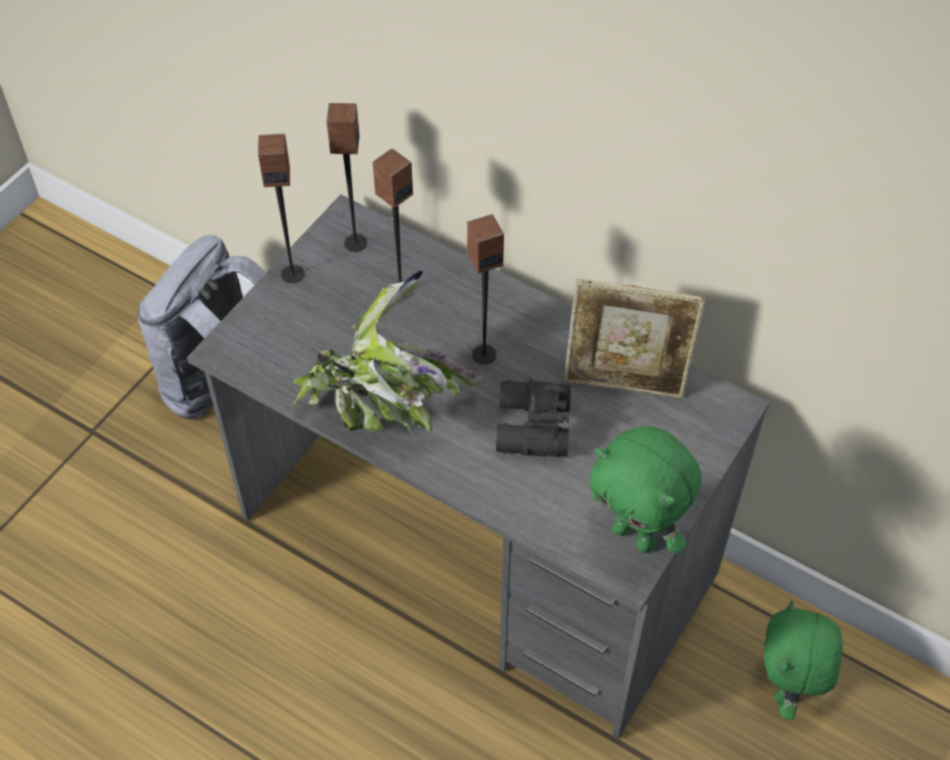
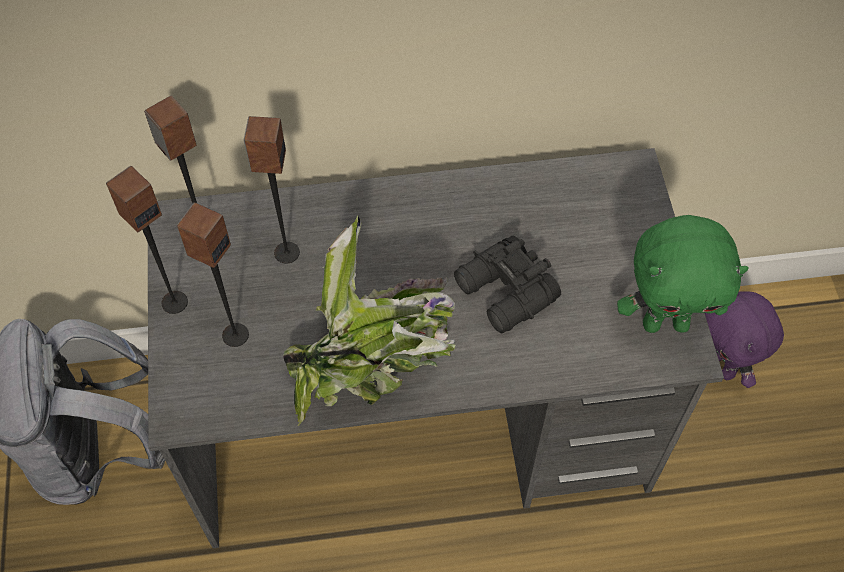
camera: 40 degrees left, 5 degrees up
speaker [467,214,504,364] -> speaker moved to [176,203,249,347]
picture frame [564,279,705,398] -> none
green plush toy [764,600,843,720] -> purple plush toy [705,291,784,388]

